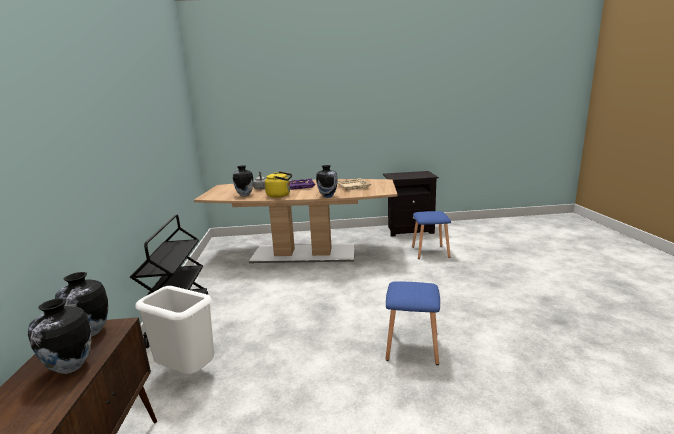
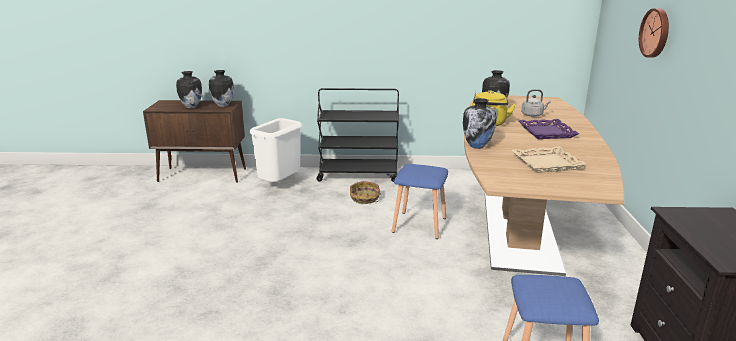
camera: 95 degrees right, 5 degrees up
blue stool [385,281,440,365] -> blue stool moved to [392,164,448,239]
none -> basket [350,181,381,204]
none -> wall clock [639,8,669,57]

